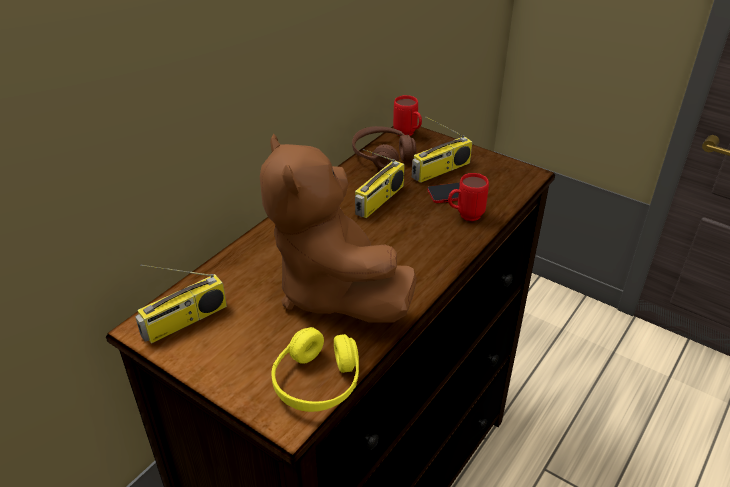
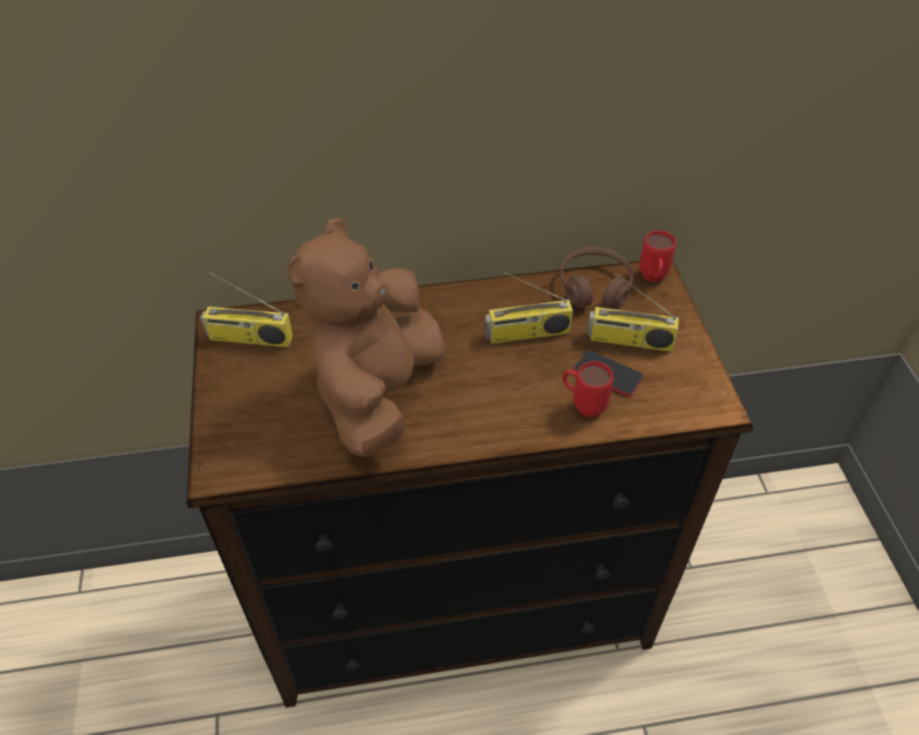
camera: 45 degrees right, 10 degrees up
yellow headphones [272,327,359,412] -> none

